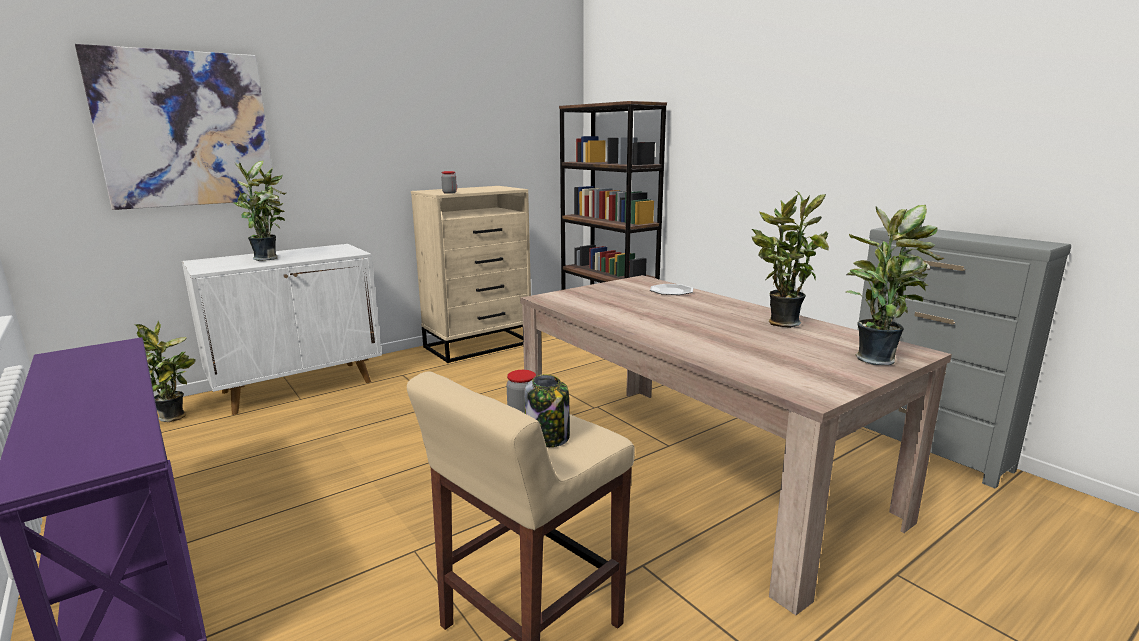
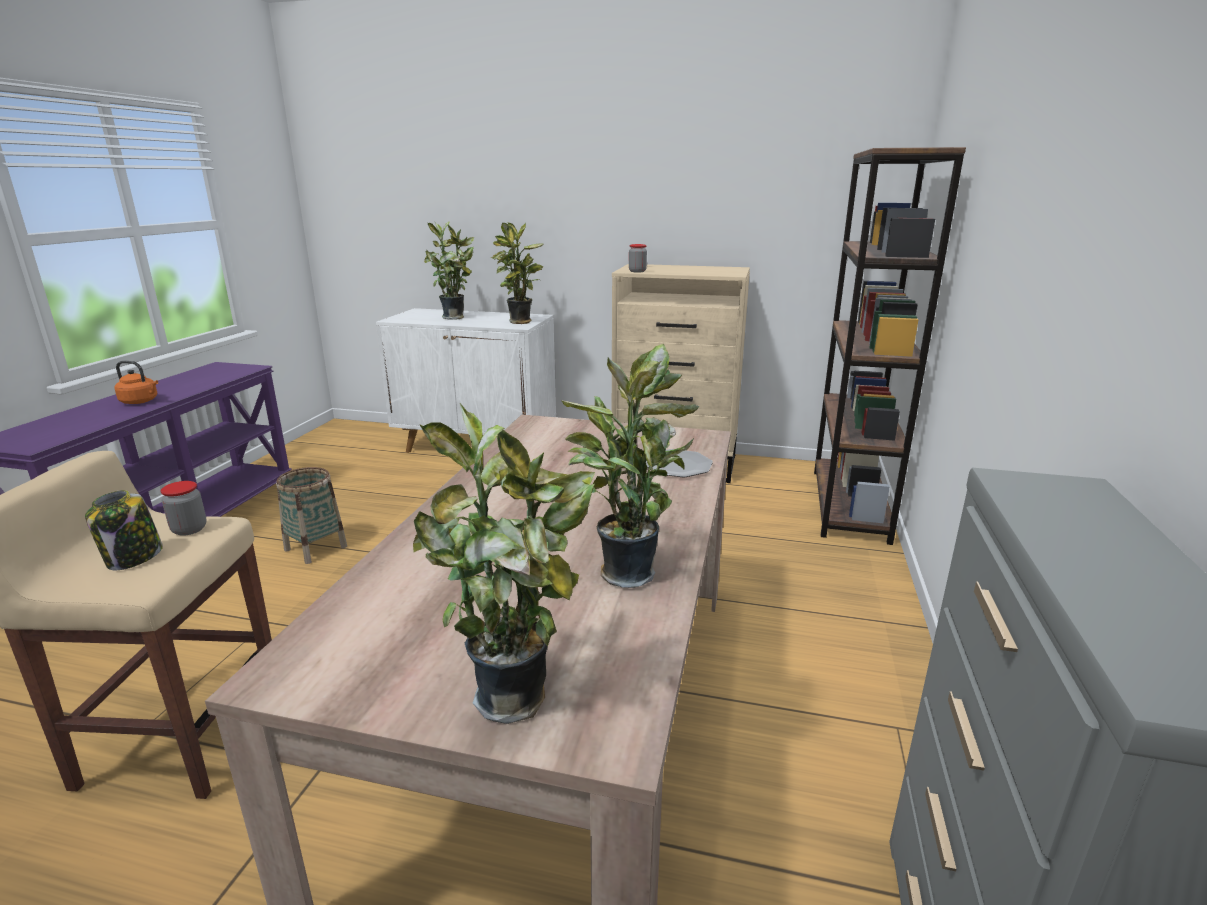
camera: 50 degrees right, 5 degrees up
picture [75,44,276,210] -> none
potted plant [135,321,196,422] -> potted plant moved to [491,222,543,324]
none -> orange kettle [114,361,158,404]
none -> basket [276,467,347,564]

